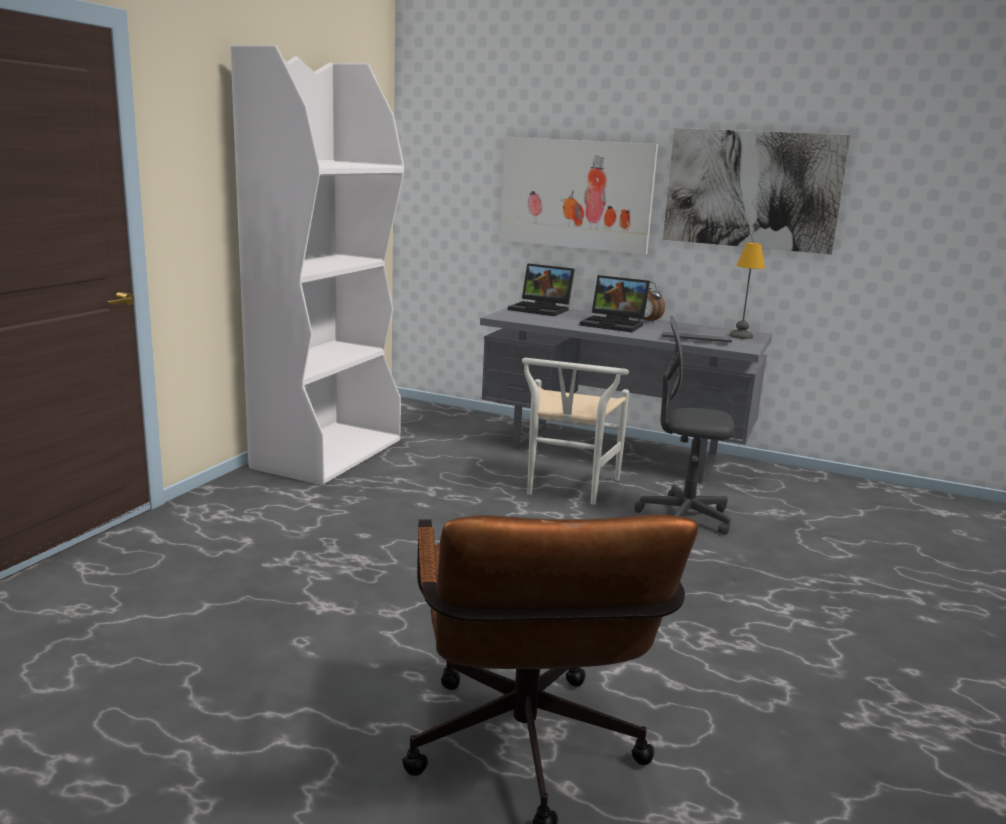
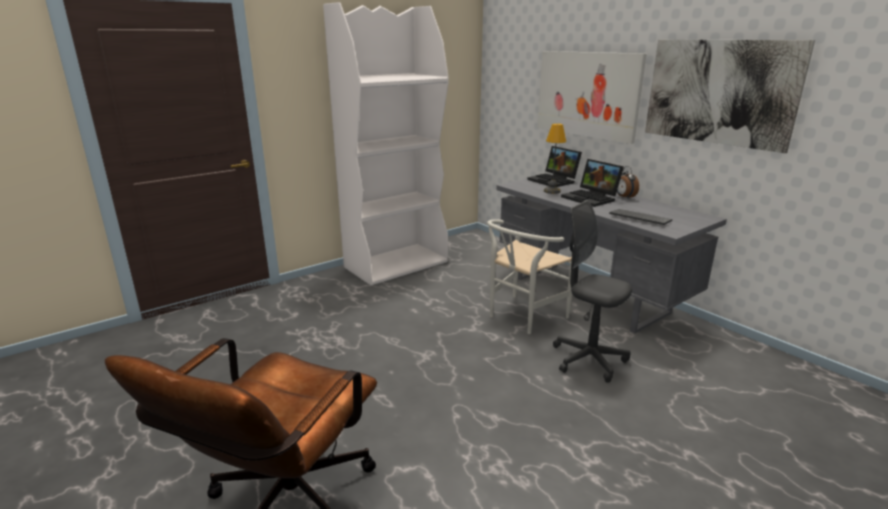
camera: 30 degrees right, 5 degrees up
table lamp [729,243,765,339] -> table lamp moved to [544,124,566,194]

